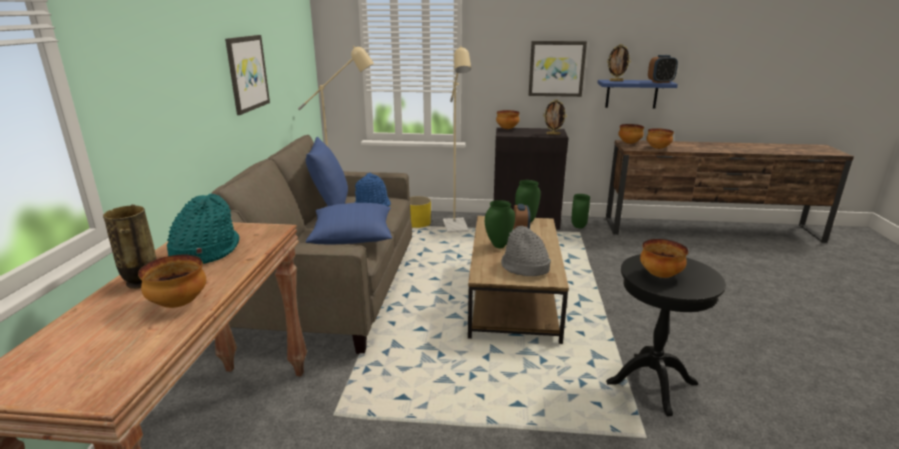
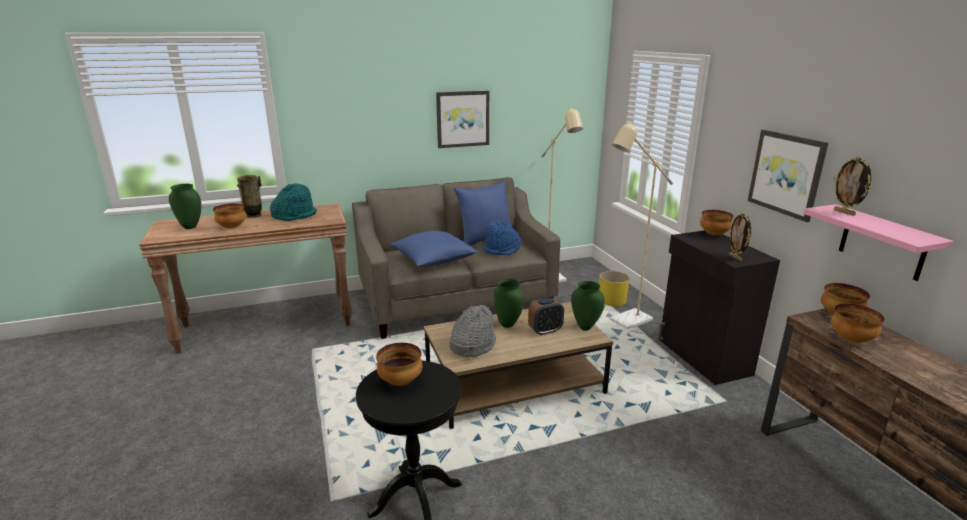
camera: 65 degrees right, 0 degrees up
green vase [571,194,590,228] -> green vase moved to [169,184,201,229]
blue shelf [598,80,678,109] -> pink shelf [803,204,953,281]
alarm clock [648,55,678,83] -> none

